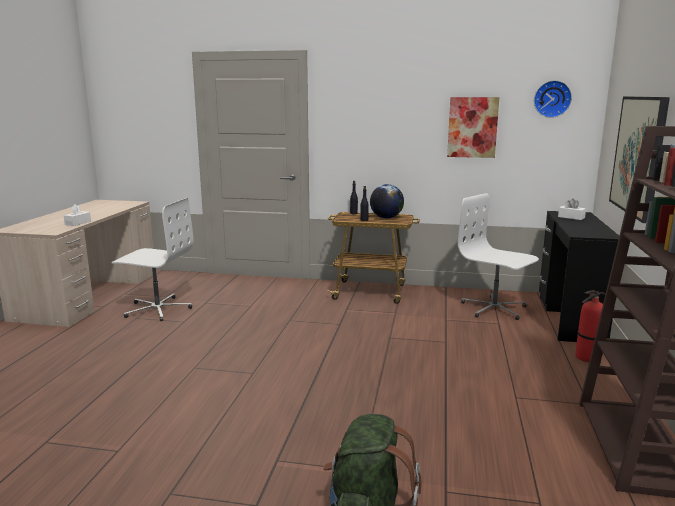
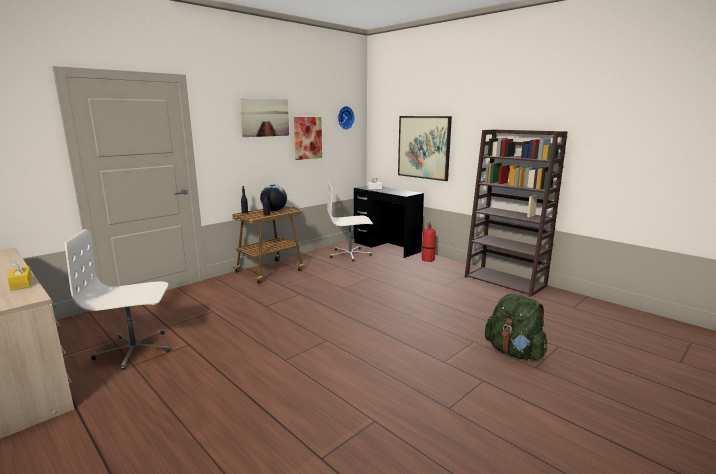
camera: 55 degrees left, 0 degrees up
white tissue box [64,204,91,226] -> yellow tissue box [7,260,32,290]
white office chair [111,198,194,321] -> white office chair turned 150 degrees counterclockwise [65,229,170,370]
none -> picture [239,98,289,137]

